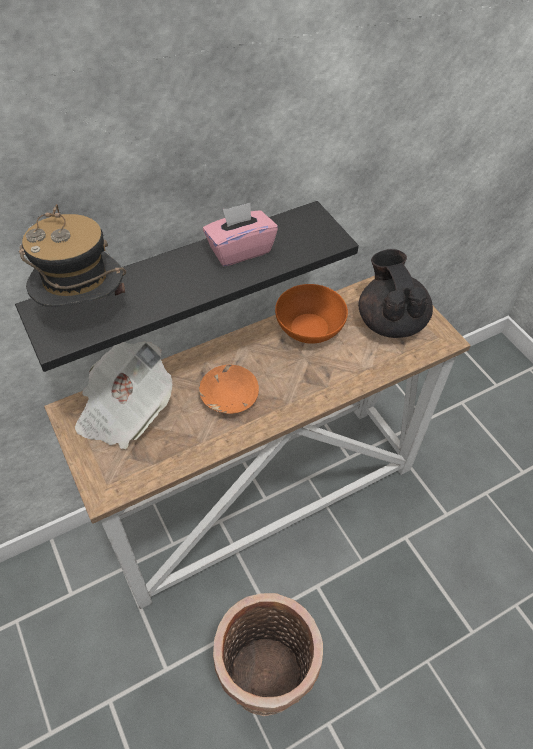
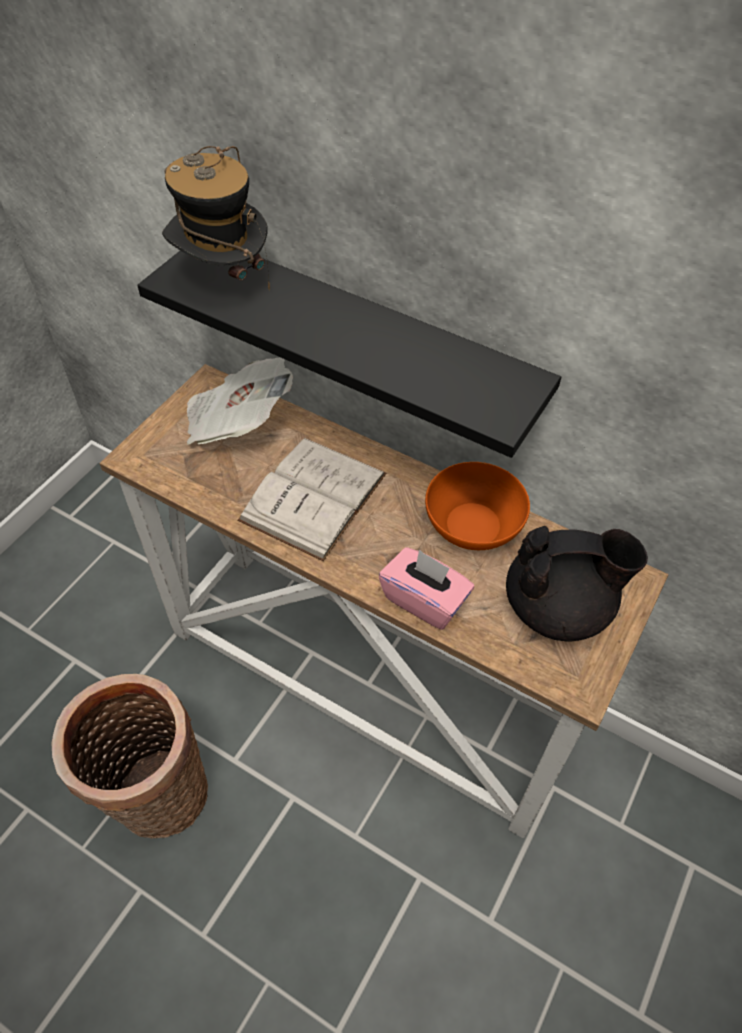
camera: 60 degrees right, 0 degrees up
orange bowl [199,365,259,414] -> white book [237,438,386,561]
pink tissue box [203,203,278,266] -> pink tissue box moved to [379,547,474,630]
black teapot [358,249,433,338] -> black teapot turned 45 degrees clockwise [506,526,648,642]

